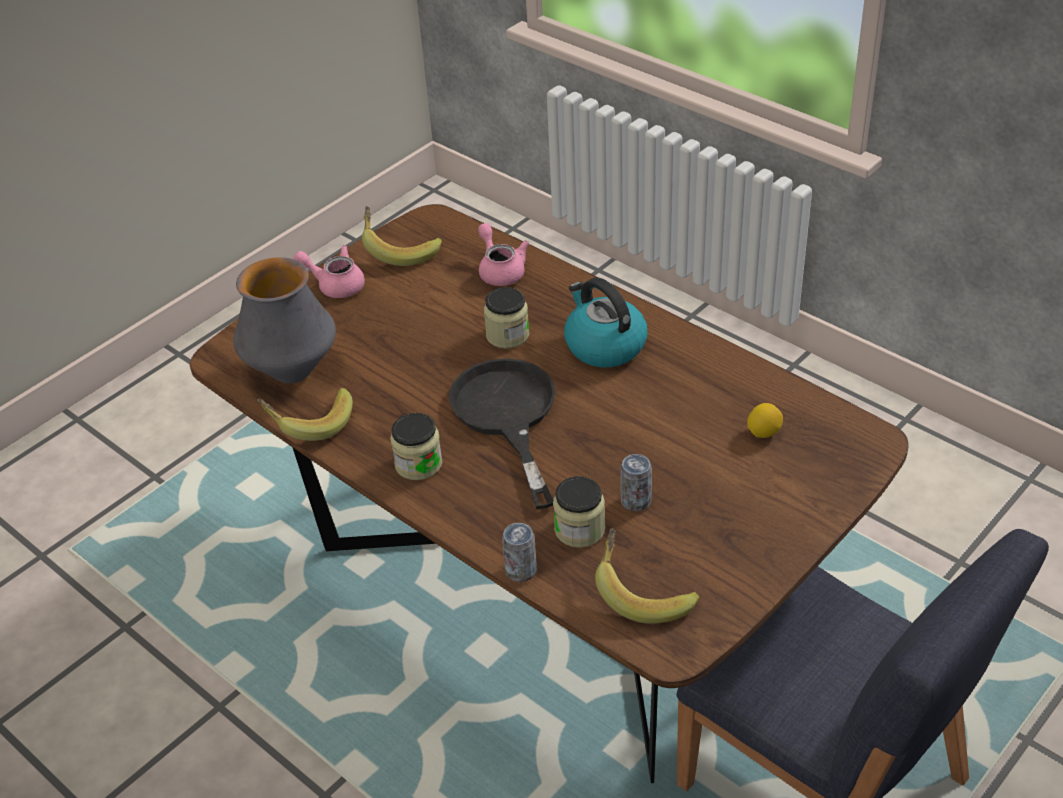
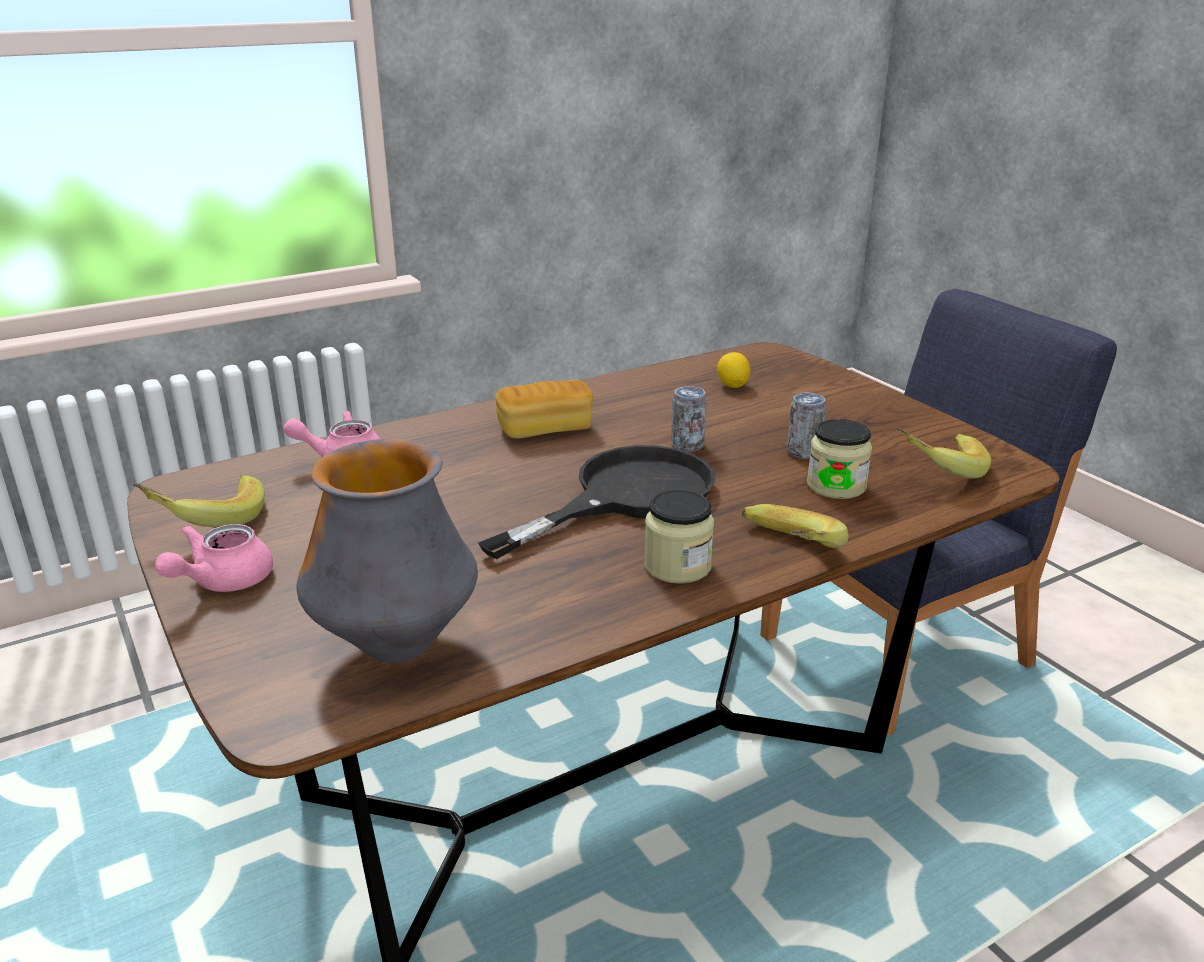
camera: 75 degrees left, 15 degrees down
banana [257,388,353,441] -> banana moved to [742,504,849,548]
black frying pan [449,358,556,509] -> black frying pan turned 135 degrees clockwise [478,445,716,559]
jar [484,287,529,349] -> none
can [502,523,537,582] -> can moved to [671,386,707,452]
kettle [564,277,648,367] -> bread [495,380,593,439]

